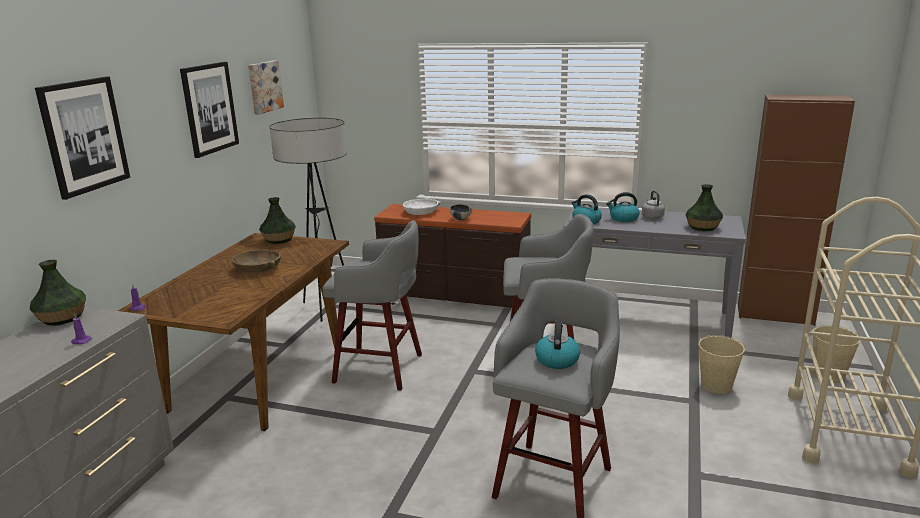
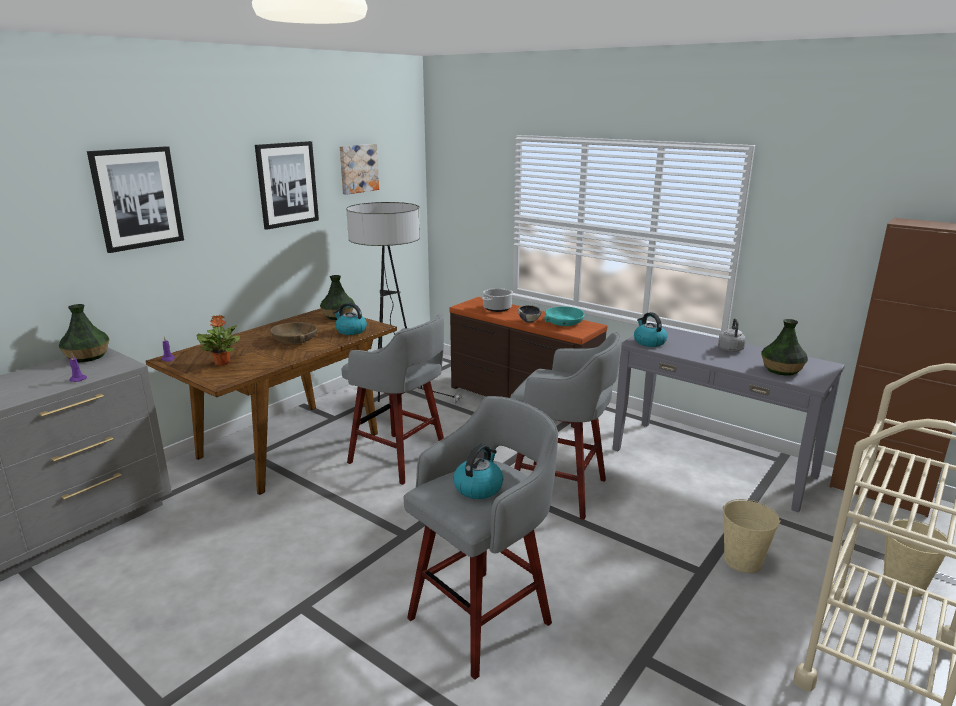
camera: 20 degrees right, 0 degrees up
white bowl [403,199,441,215] -> cooking pot [482,288,513,312]
kettle [606,192,639,222] -> kettle moved to [333,303,367,335]
none -> potted plant [197,315,240,366]
none -> turquoise bowl [544,306,584,326]

